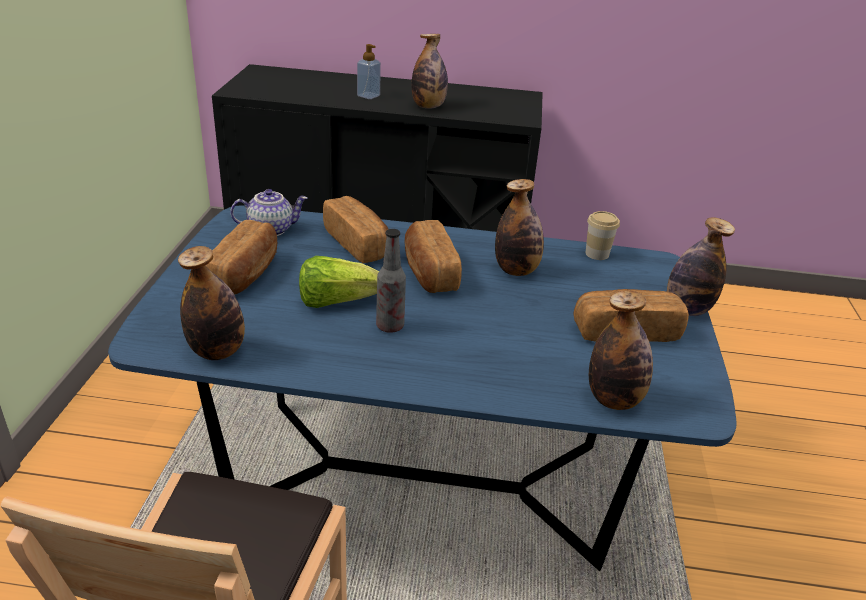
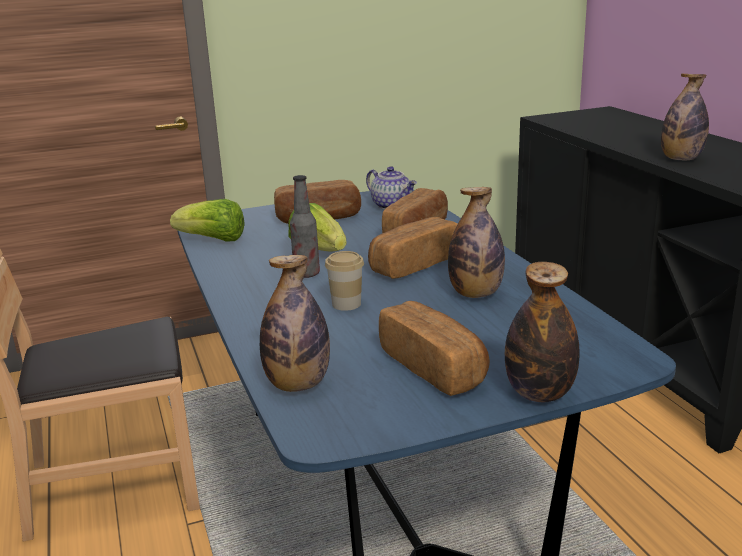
camera: 65 degrees right, 10 degrees down
bottle [178,246,245,360] -> lettuce [170,199,245,242]
soap dispenser [357,44,381,99] -> none
cup [585,211,620,260] -> cup moved to [325,251,364,311]

